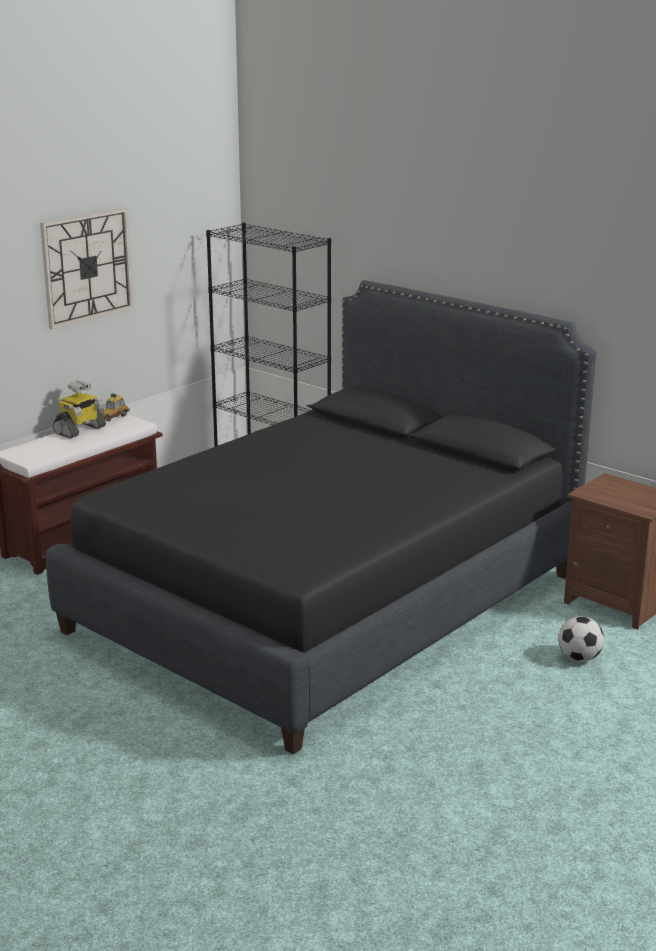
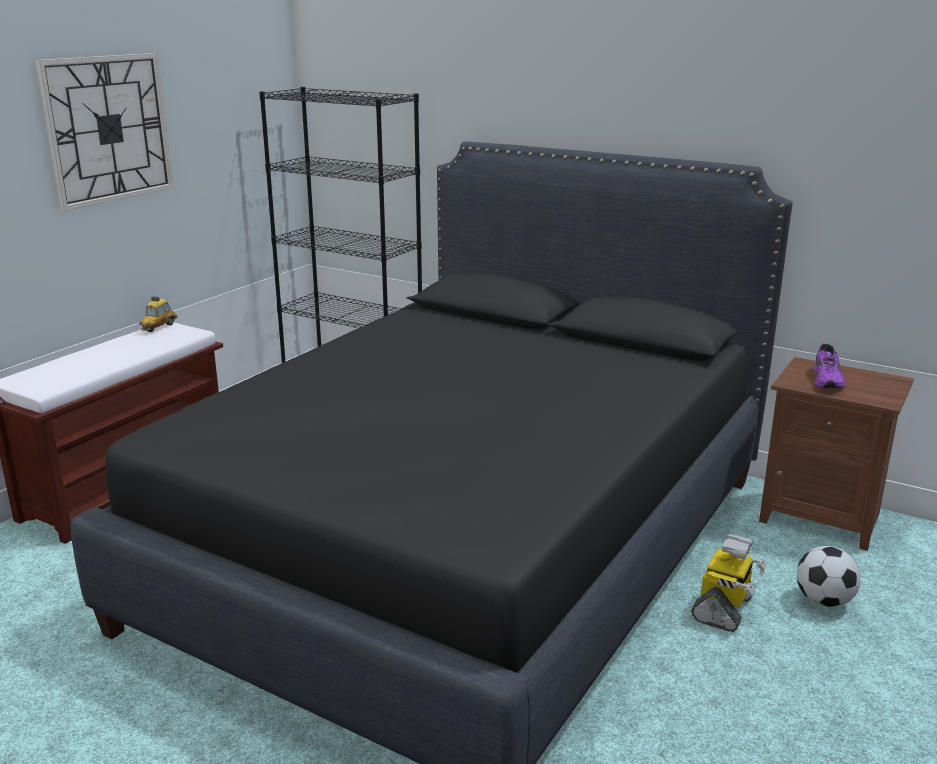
camera: 10 degrees left, 0 degrees up
toy robot [53,381,106,438] -> toy robot moved to [691,534,767,632]
none -> purple shoe [814,344,845,388]

